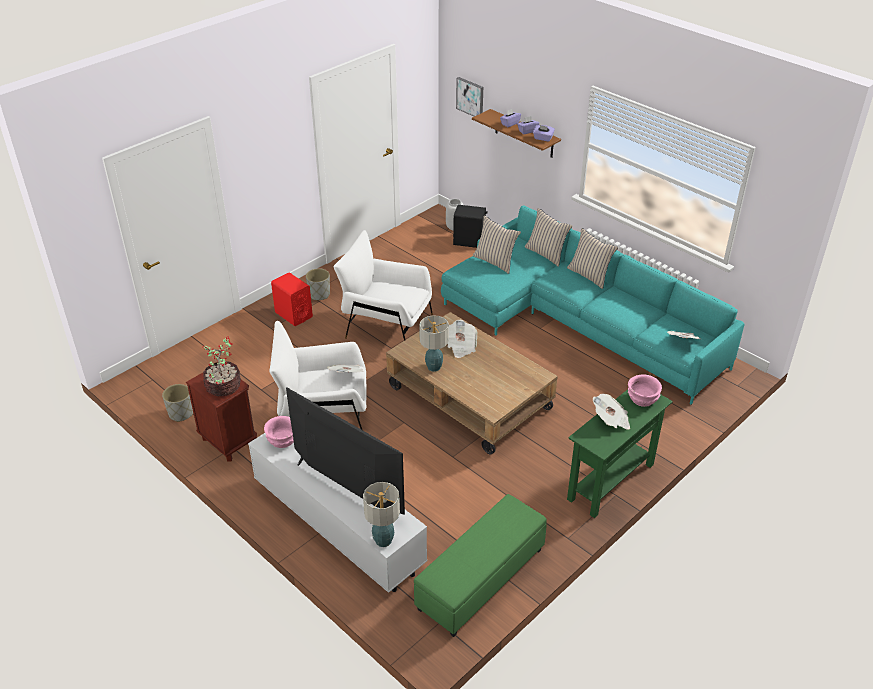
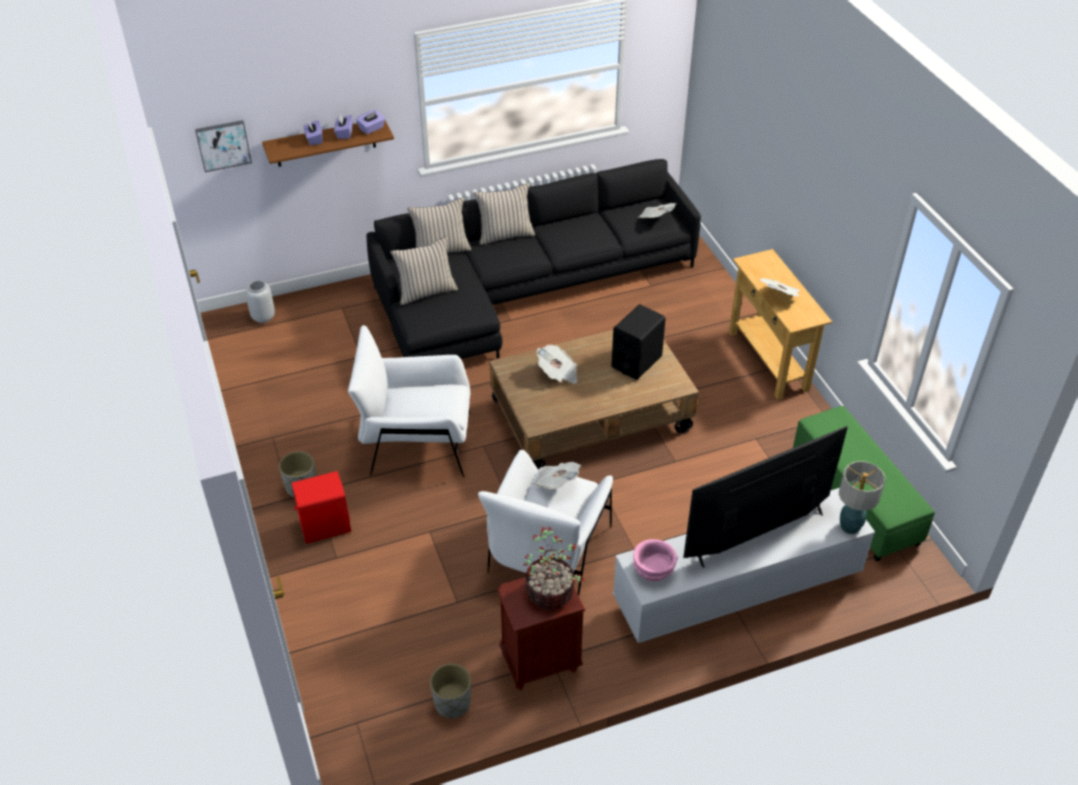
camera: 65 degrees left, 5 degrees up
white armchair [333,230,433,341] -> white armchair turned 45 degrees clockwise [348,325,471,478]
table lamp [419,315,449,372] -> none
turquoise sofa [441,205,744,405] -> black sofa [366,159,701,359]
black speaker [453,205,488,248] -> black speaker moved to [611,304,666,380]
green console table [567,389,673,518] -> beige console table [729,249,832,399]
pink bowl [628,374,662,407] -> none

